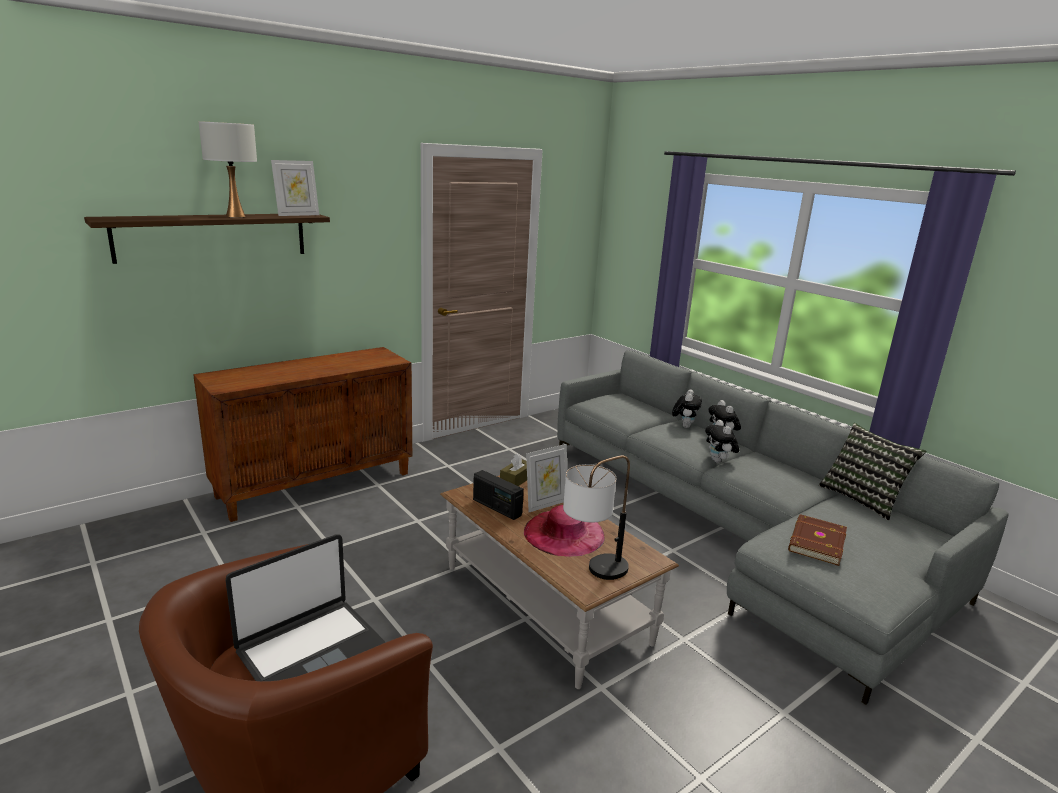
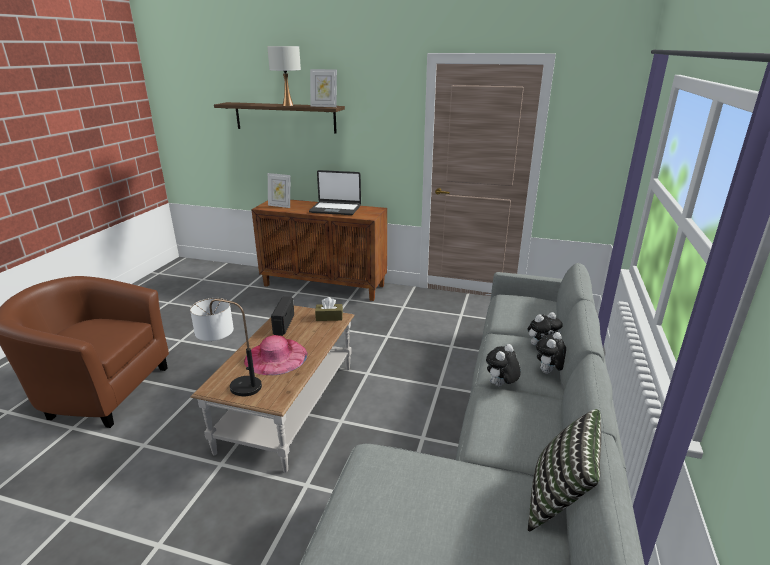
camera: 55 degrees right, 5 degrees up
laptop [226,534,385,681] -> laptop moved to [309,170,361,215]
picture frame [526,444,567,512] -> picture frame moved to [268,173,290,208]
brown book [788,514,847,566] -> none

